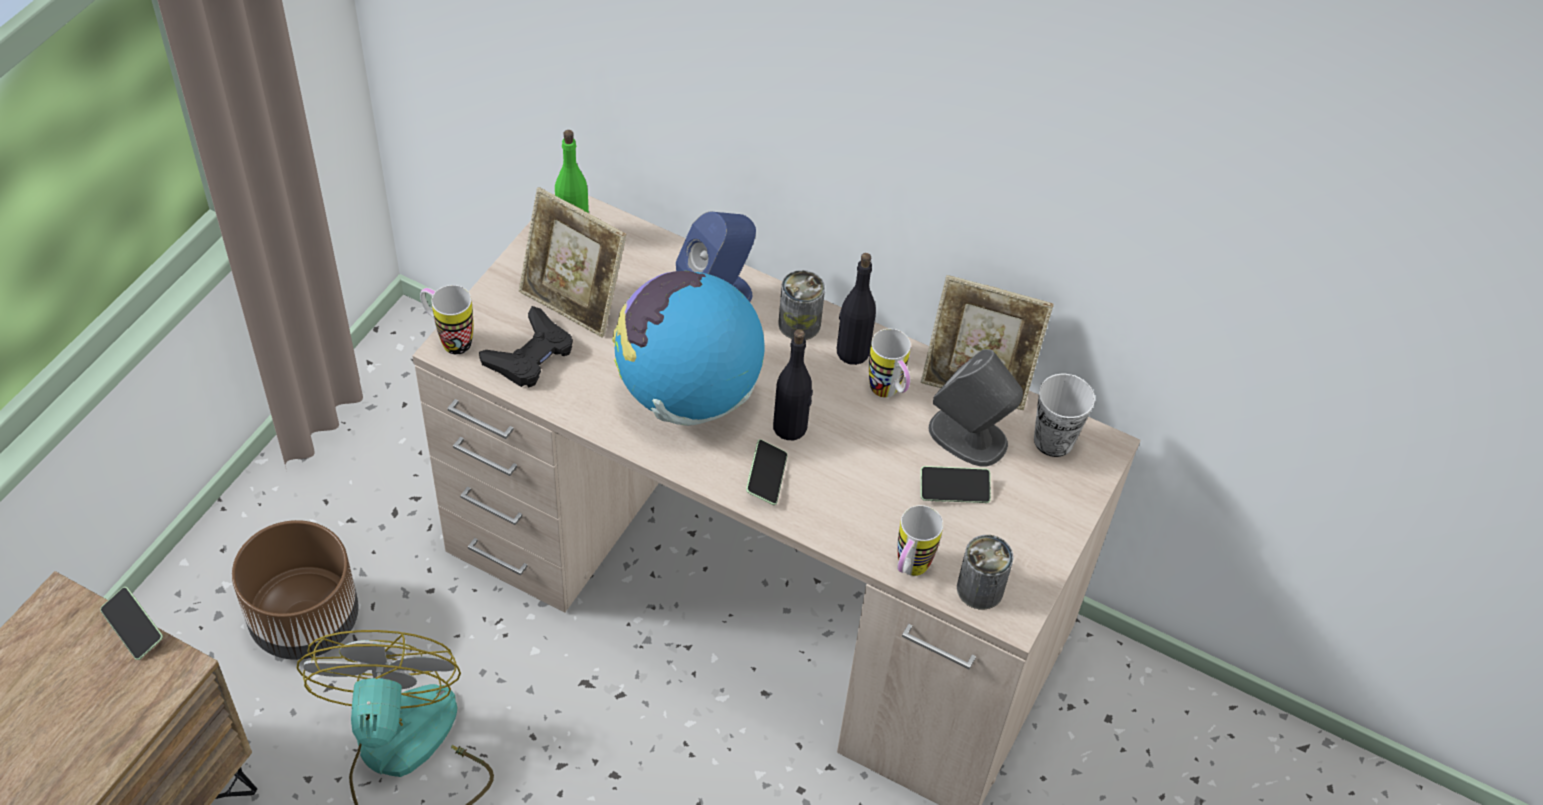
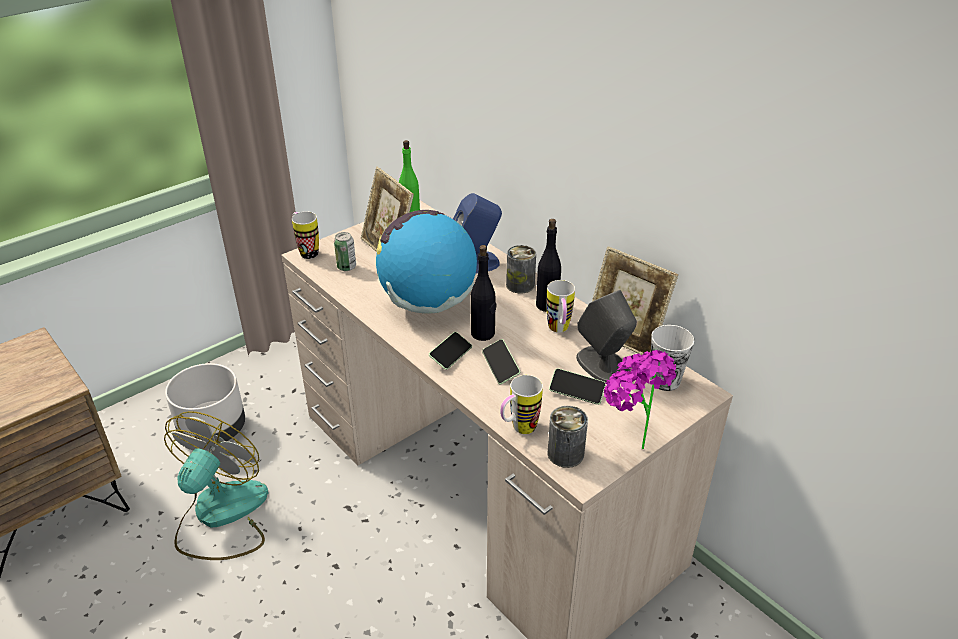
camera: 25 degrees right, 15 degrees down
phone [100,587,163,660] -> phone moved to [482,339,520,384]
brown planter [232,520,359,660] -> grey planter [165,363,245,441]
black game controller [479,306,573,387] -> can [334,232,356,271]
none -> potted plant [604,350,676,449]

